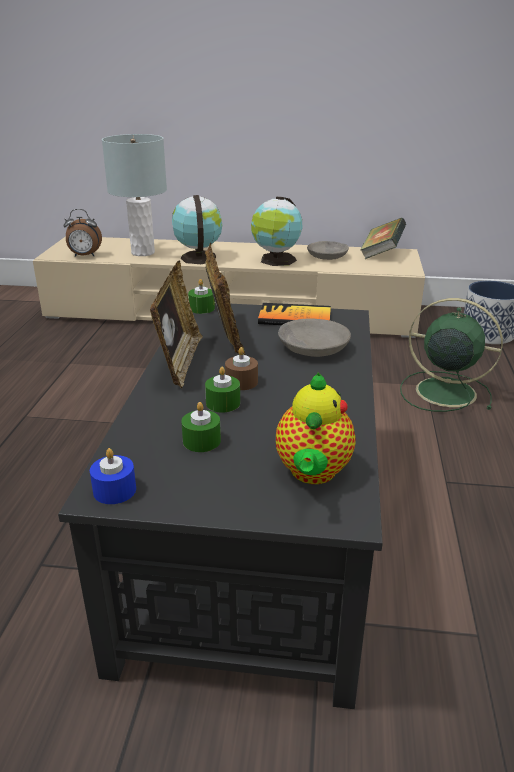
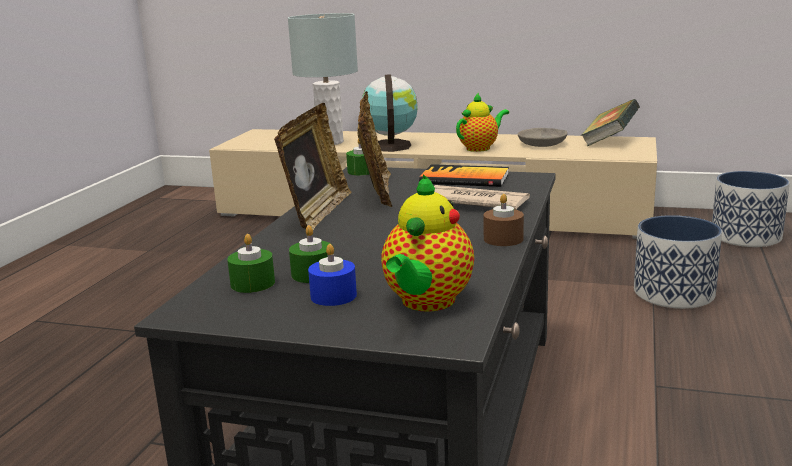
camera: 10 degrees right, 10 degrees down
alarm clock [64,209,102,257] -> none
blue candle [90,448,136,504] -> blue candle moved to [308,244,357,306]
green candle [205,367,240,413] -> green candle moved to [227,234,275,293]
brown candle [225,347,258,390] -> brown candle moved to [483,194,524,246]
globe [251,196,302,266] -> teapot [456,93,509,152]
grey bowl [278,319,351,357] -> newspaper [434,185,530,210]
green fan [400,298,503,412] -> planter [634,215,722,309]

